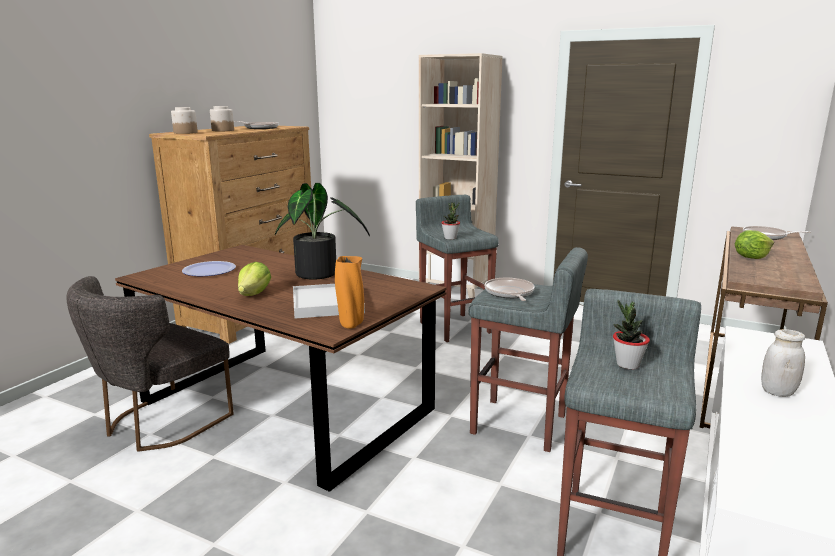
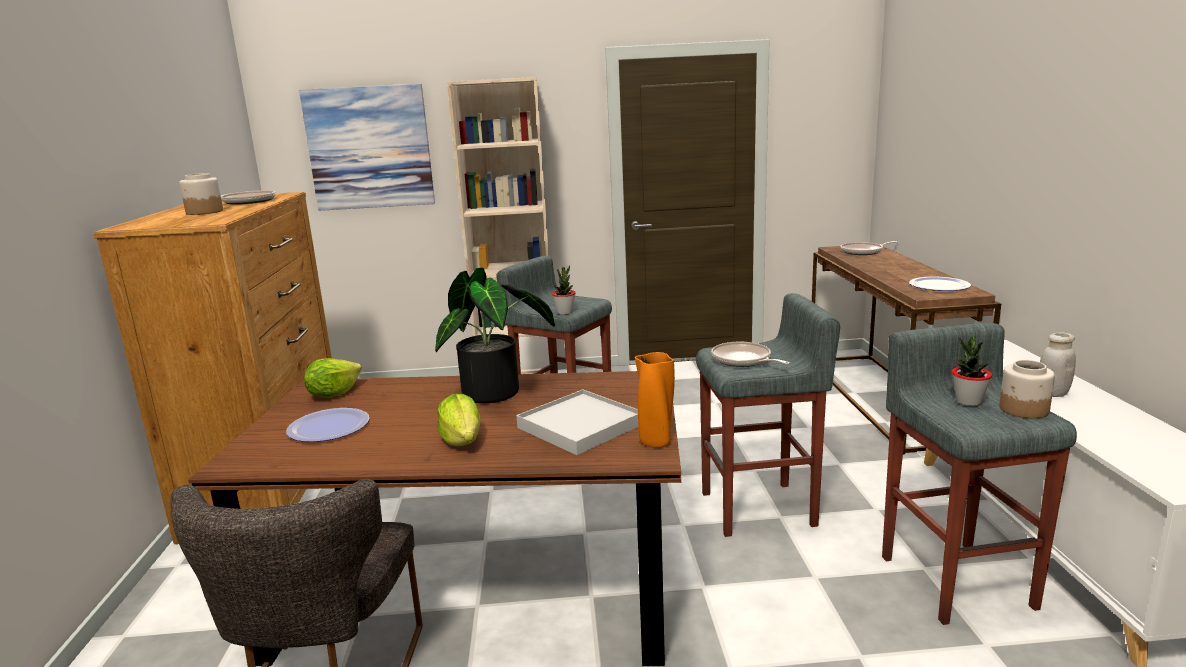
camera: 30 degrees left, 0 degrees up
jar [171,107,198,134] -> jar moved to [999,360,1055,419]
lettuce [735,230,774,259] -> lettuce moved to [304,358,362,397]
none -> picture [299,84,435,211]
none -> plate [909,276,971,291]

